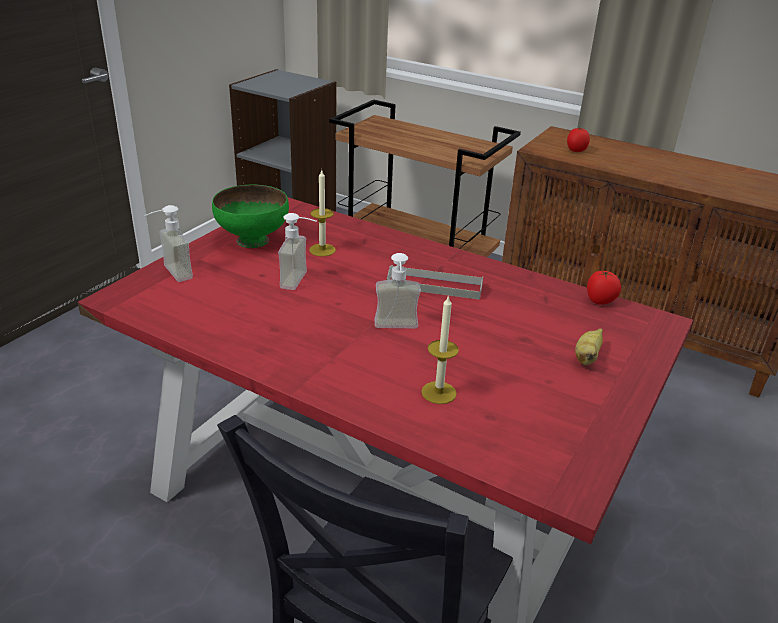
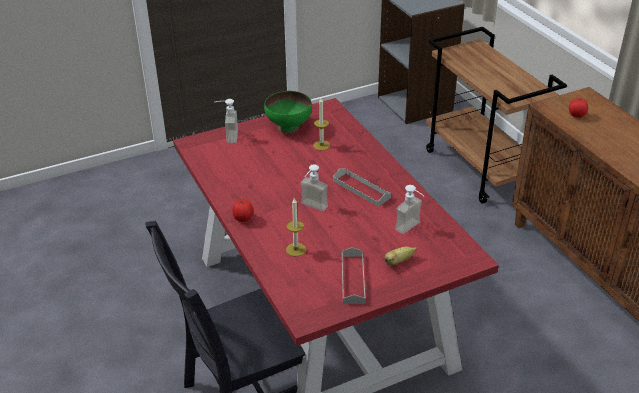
camera: 35 degrees right, 5 degrees up
soap dispenser [278,213,317,290] -> soap dispenser moved to [395,185,424,234]
tomato [587,271,621,305] -> tomato moved to [232,199,253,222]
none -> grey tray [342,247,366,304]

